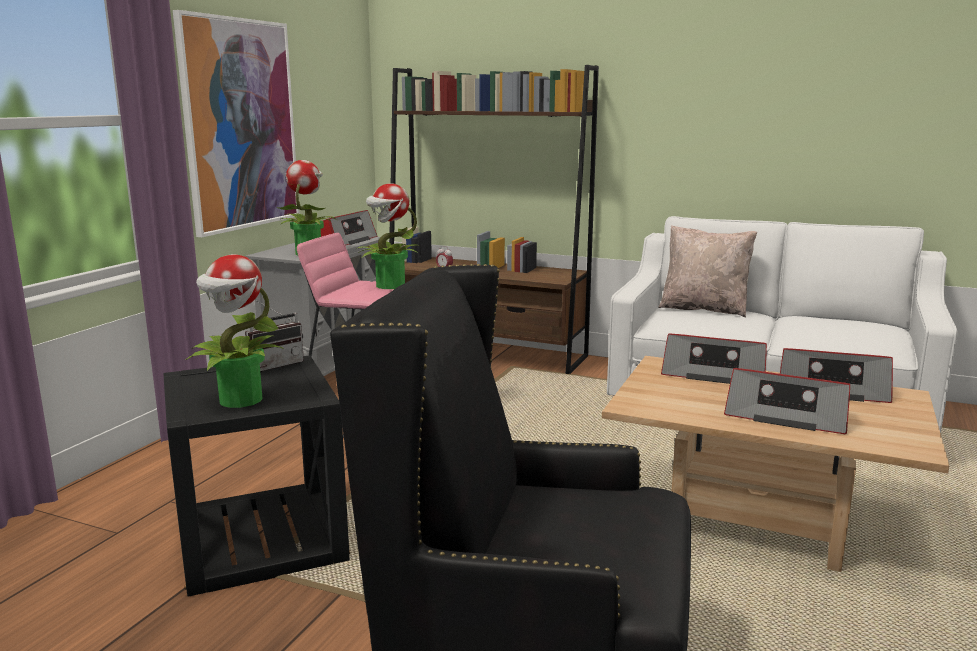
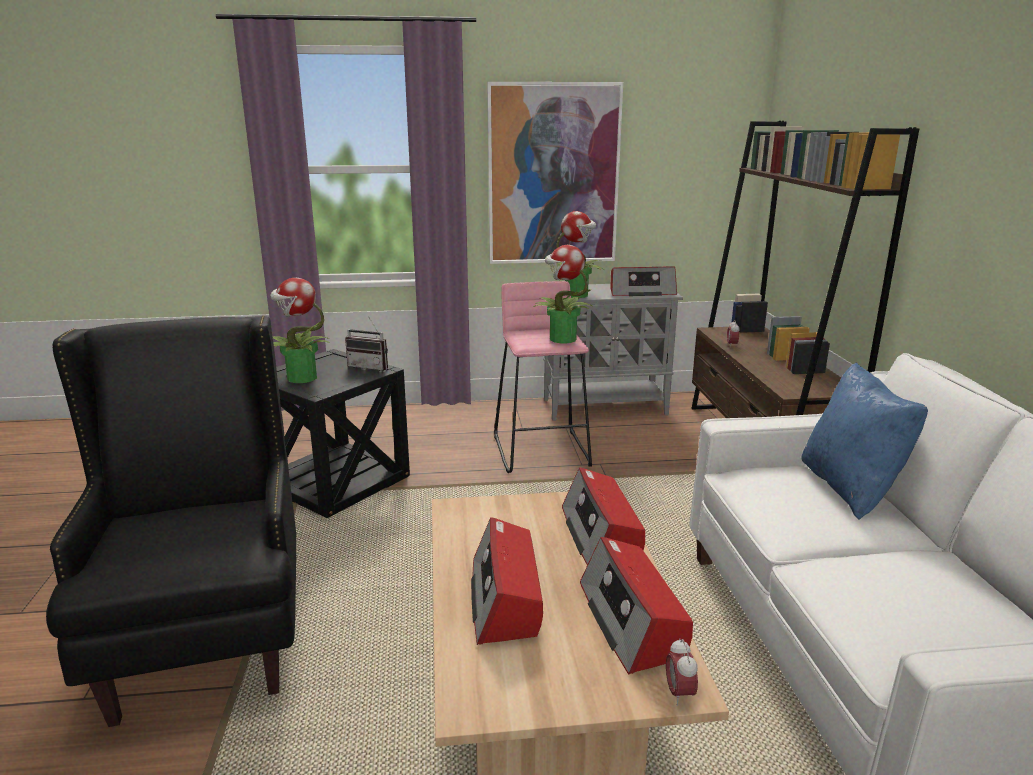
camera: 60 degrees right, 5 degrees up
beige pillow [658,225,757,317] -> blue pillow [801,363,928,520]
none -> alarm clock [666,638,698,706]

